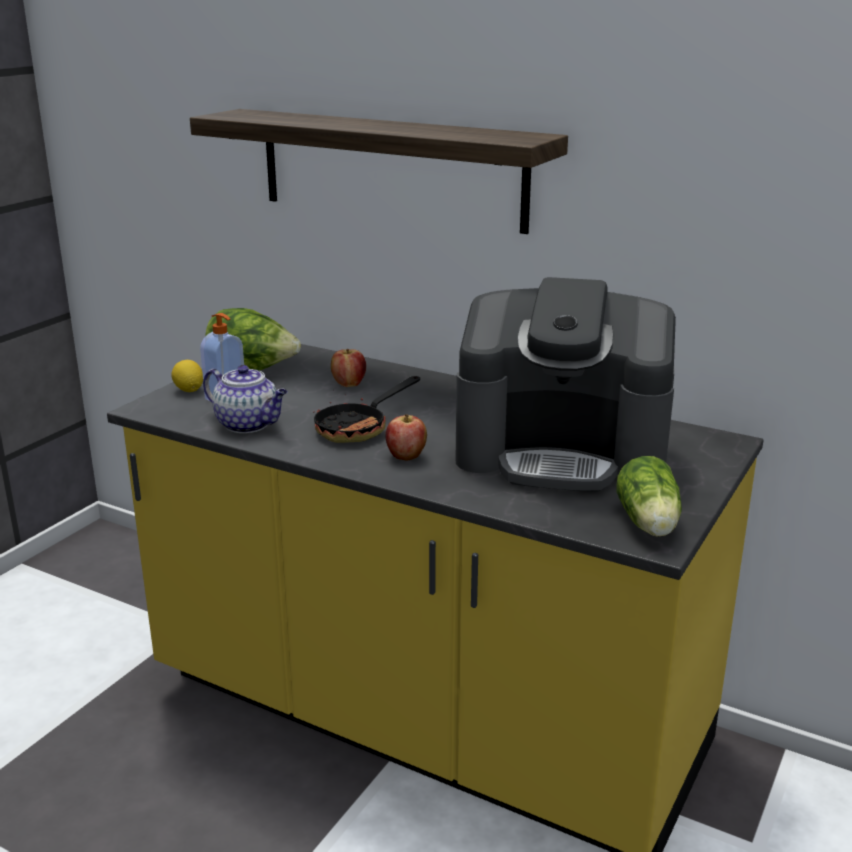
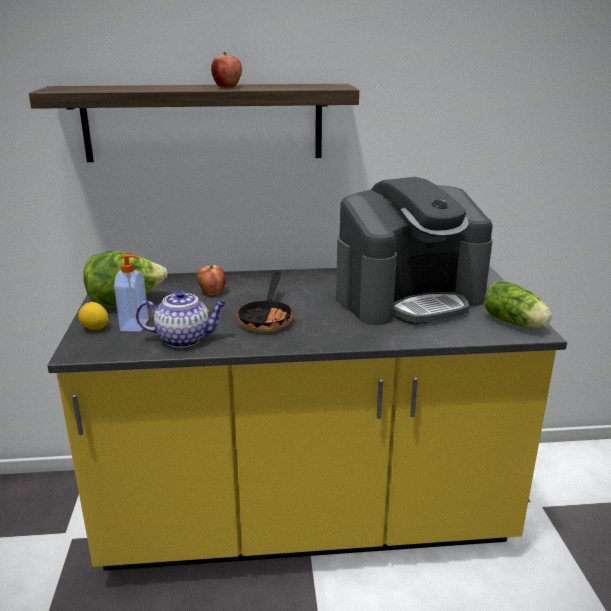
camera: 35 degrees left, 0 degrees up
apple [385,414,427,461] -> apple moved to [211,52,242,88]

